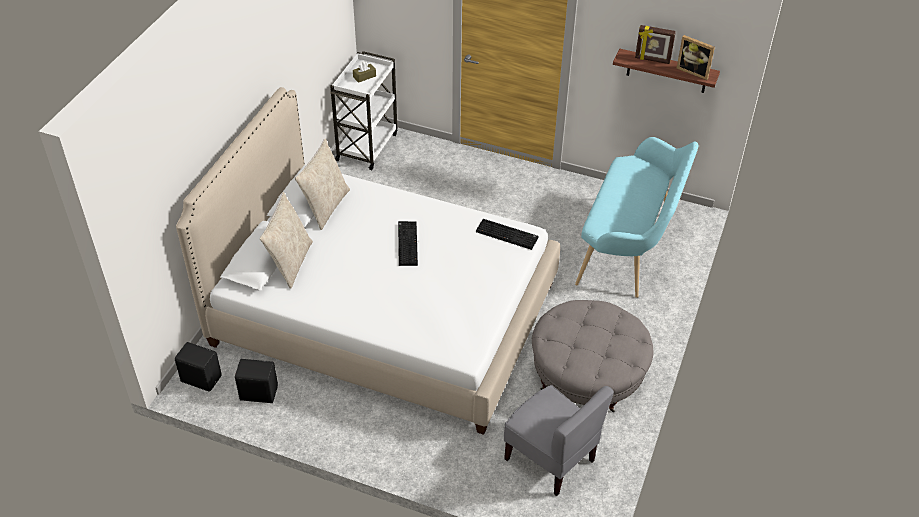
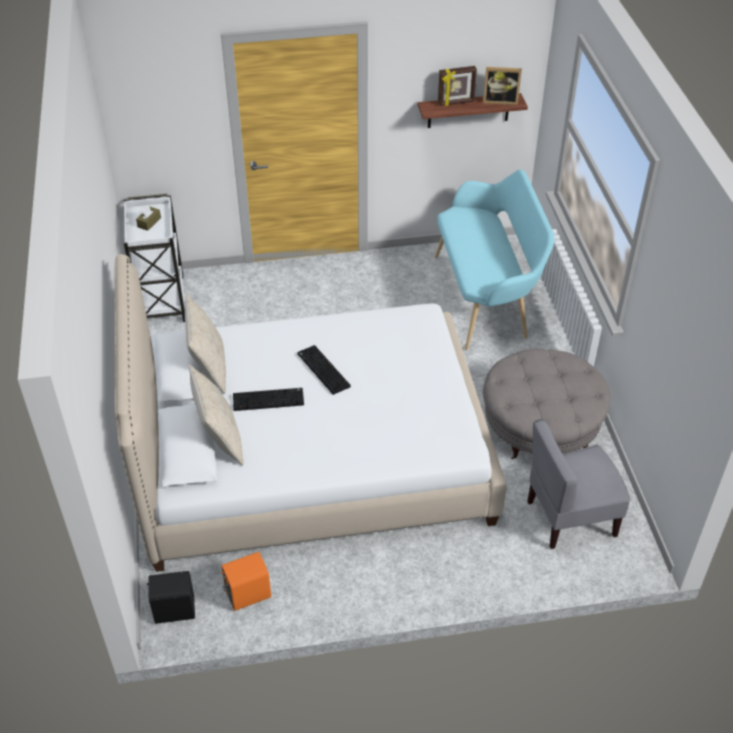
camera: 30 degrees left, 0 degrees up
black speaker [235,359,278,403] -> orange speaker [221,552,271,611]
keyboard [476,219,539,250] -> keyboard moved to [233,388,304,411]
grey chair [504,385,614,496] -> grey chair turned 150 degrees clockwise [527,419,630,549]

